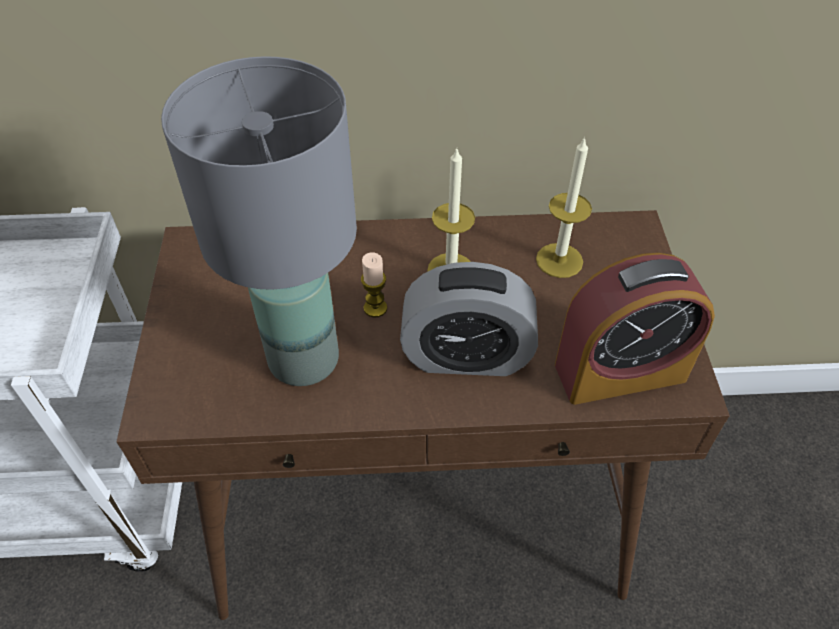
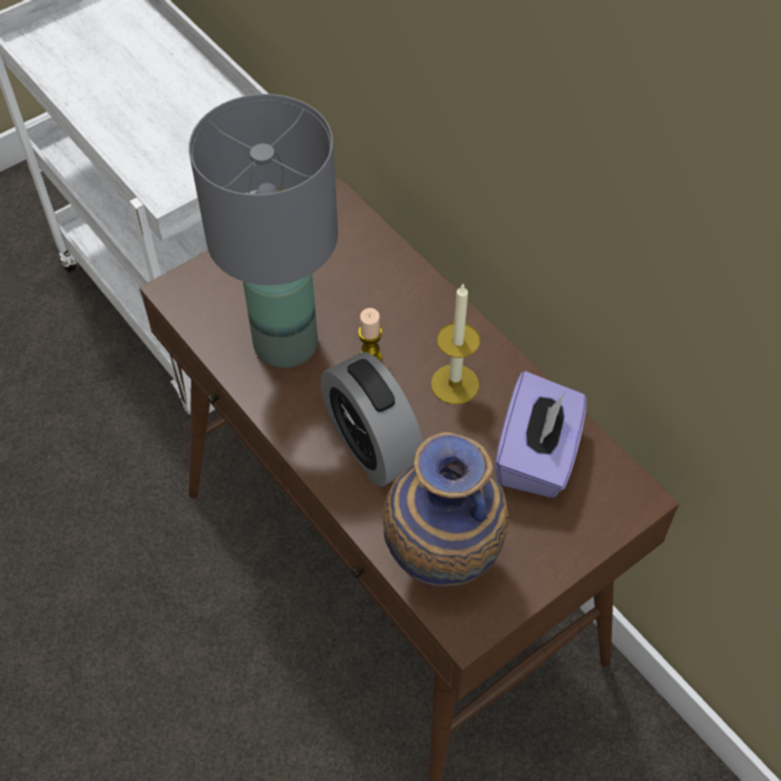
camera: 55 degrees right, 5 degrees up
candle [536,136,592,278] -> purple tissue box [495,371,586,498]
alarm clock [555,253,715,405] -> vase [383,432,509,587]

